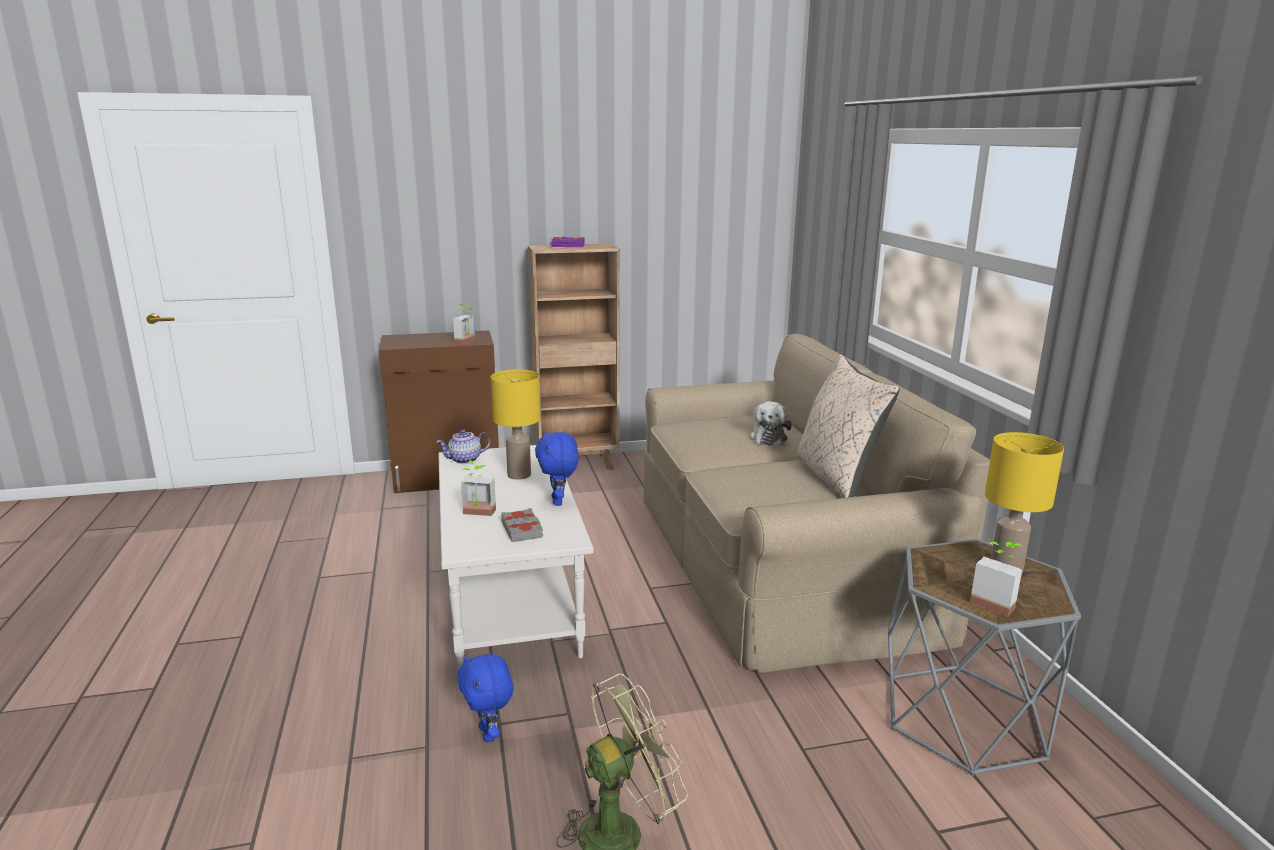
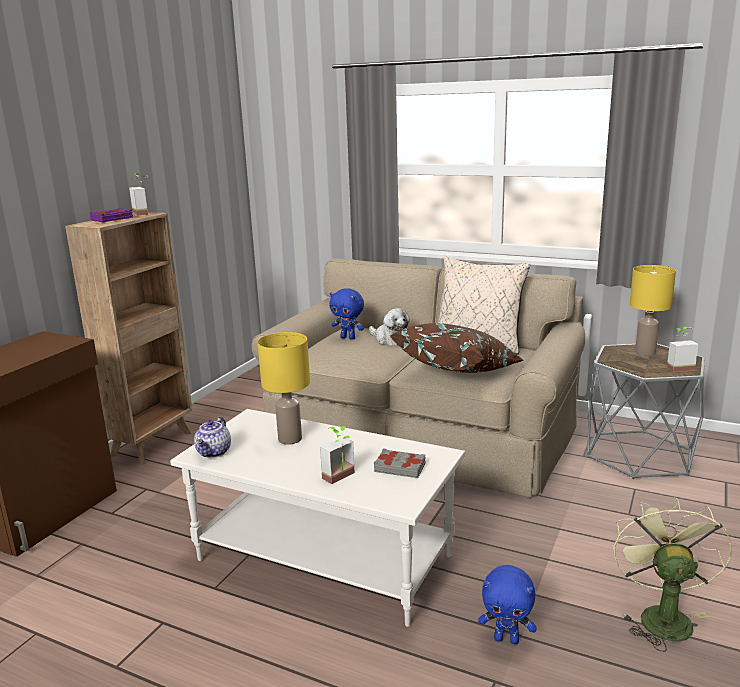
camera: 50 degrees left, 0 degrees up
potted plant [453,303,475,345] -> potted plant moved to [129,174,148,216]
blue plush toy [535,431,579,506] -> blue plush toy moved to [329,288,364,340]
none -> brown pillow [391,323,524,373]

